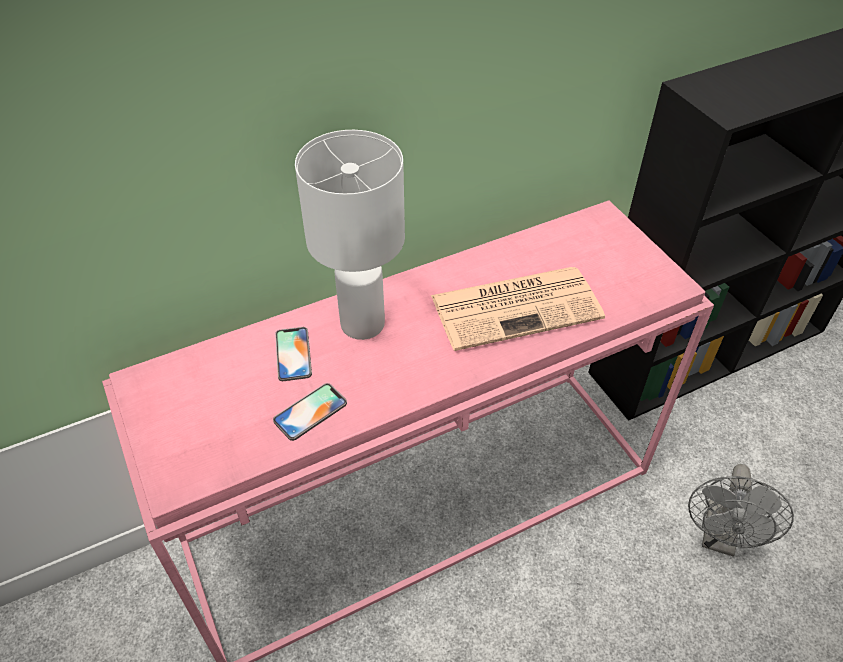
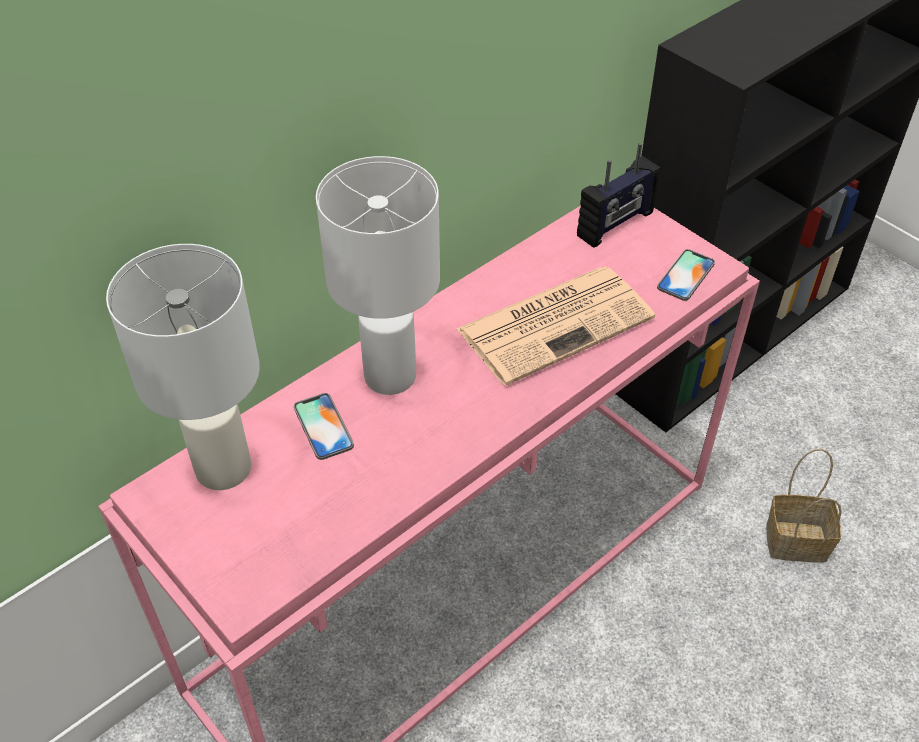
camera: 15 degrees left, 0 degrees up
phone [273,383,347,441] -> phone moved to [657,249,715,301]
grey fan [688,464,794,557] -> basket [766,449,842,562]
none -> white table lamp [106,244,260,490]
none -> radio [577,143,660,248]

